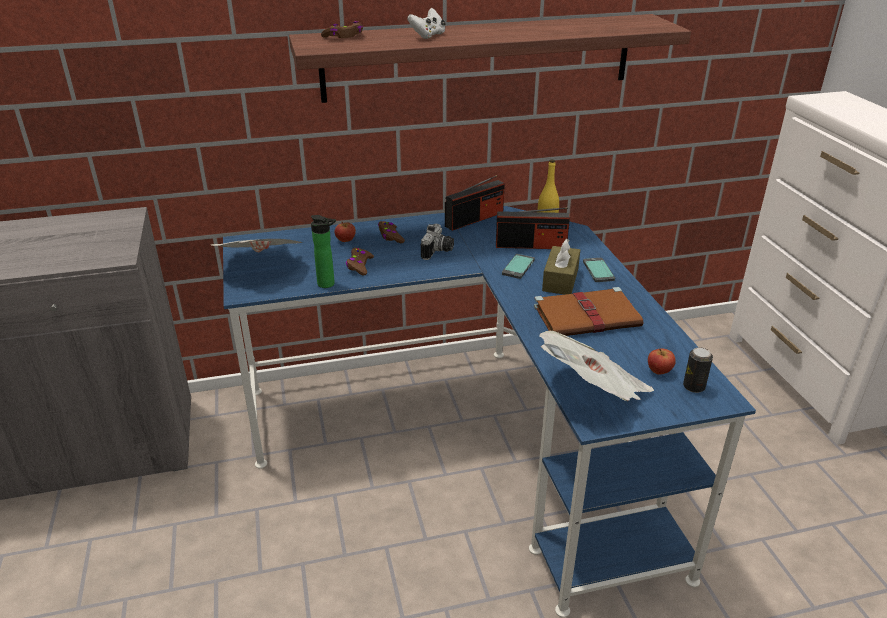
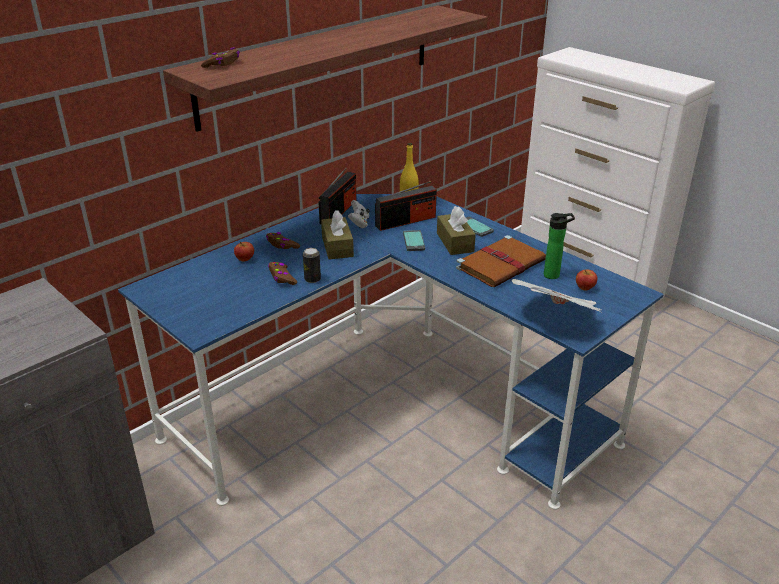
camera: 30 degrees left, 0 degrees up
newspaper [211,239,303,252] -> none
bottle [311,215,336,288] -> bottle moved to [544,213,575,279]
white game controller [407,8,446,39] -> white game controller moved to [348,200,370,228]
camera [421,224,454,260] -> brown tissue box [321,210,354,260]
can [683,347,713,393] -> can moved to [303,248,321,283]

